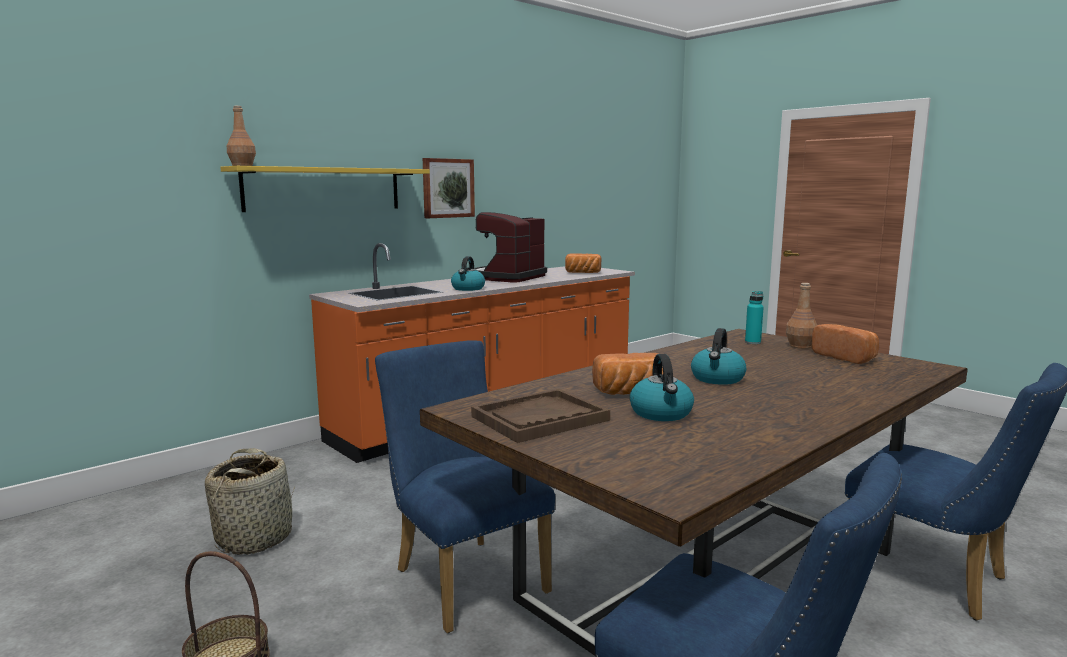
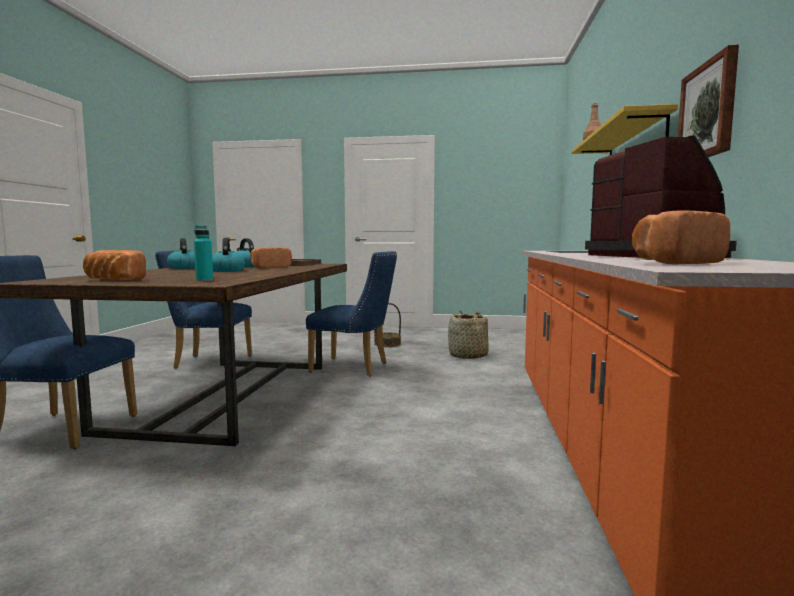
camera: 140 degrees right, 5 degrees down
kettle [451,256,485,291] -> kettle moved to [167,238,195,269]
brown bottle [786,283,817,349] -> none

